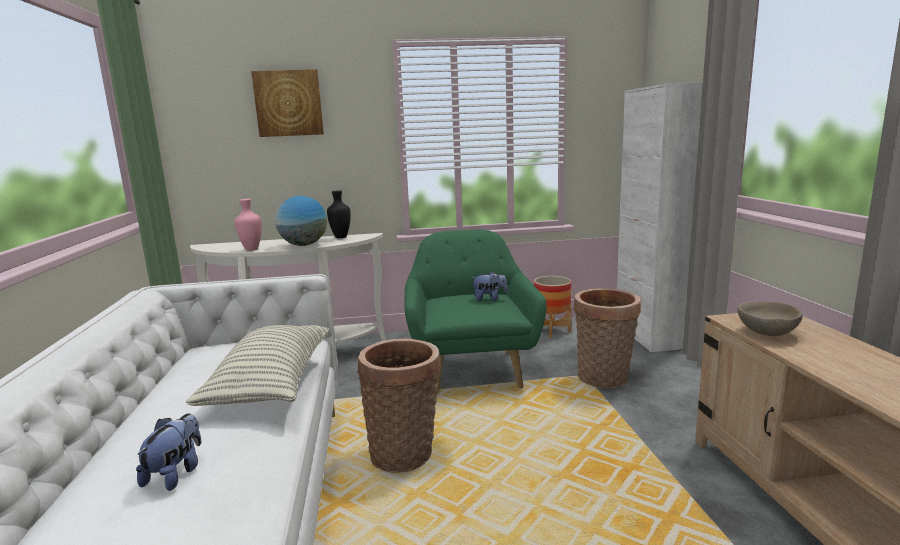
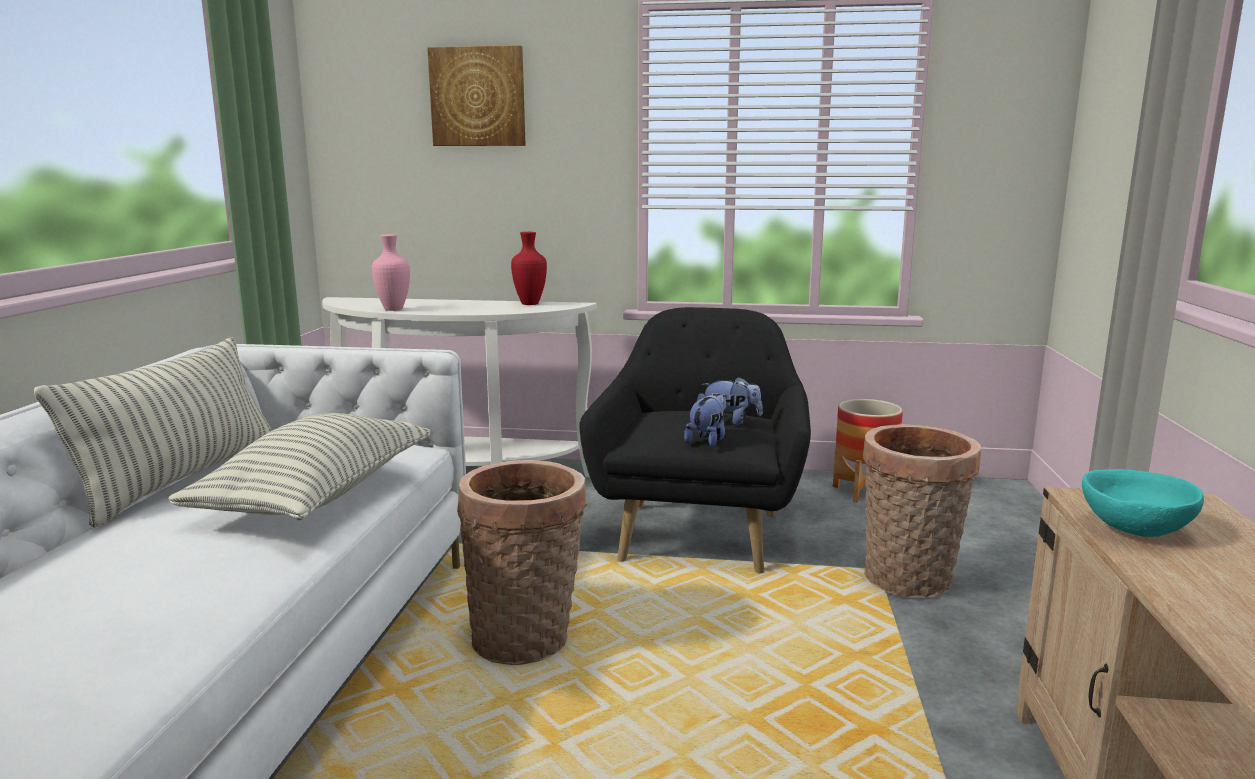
camera: 15 degrees right, 0 degrees up
plush toy [136,413,201,491] -> plush toy moved to [684,393,726,447]
globe [275,196,327,246] -> none
black vase [327,190,351,238] -> red vase [511,232,547,305]
green armchair [405,229,547,394] -> black armchair [580,307,811,573]
white cabinet [617,83,703,352] -> none
beige bowl [737,301,803,336] -> turquoise bowl [1082,469,1204,537]
none -> pillow [34,337,272,528]

